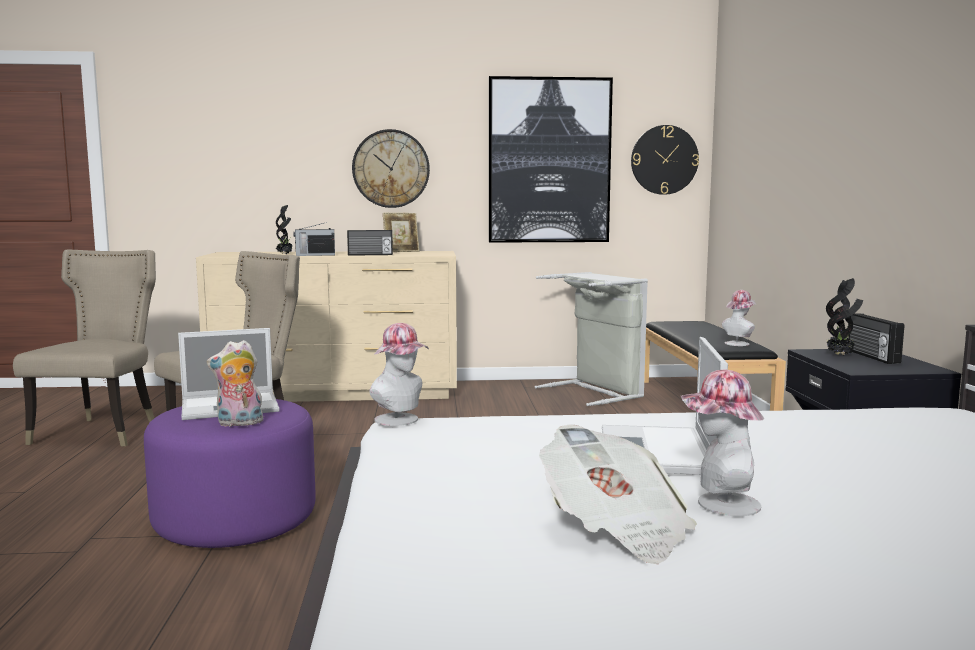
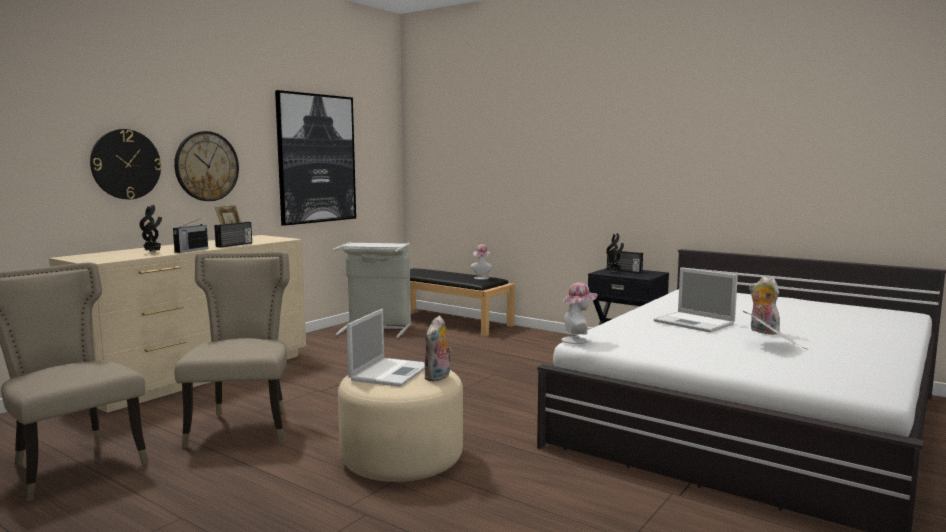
camera: 50 degrees left, 0 degrees up
purple ottoman [144,399,316,548] -> beige ottoman [338,370,463,482]
wall clock [631,125,699,195] -> wall clock moved to [90,129,162,199]
hat [681,369,764,516] -> plush toy [749,276,780,335]

